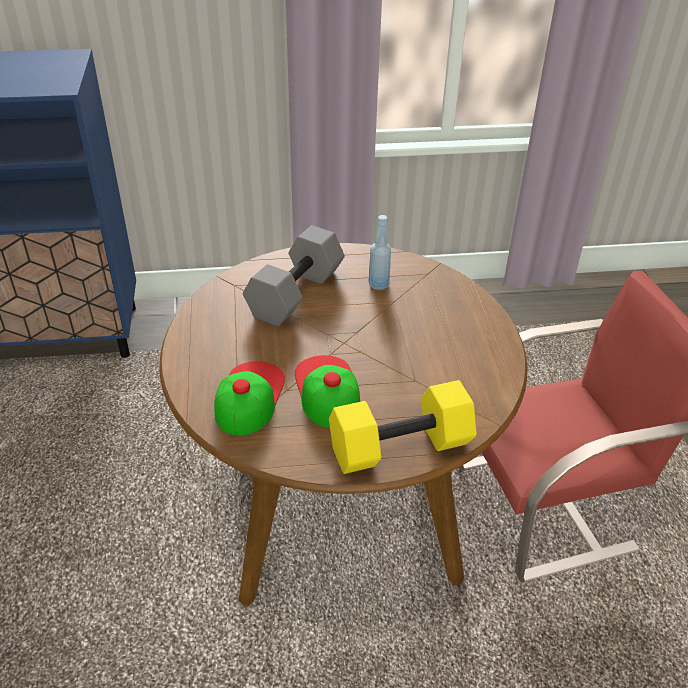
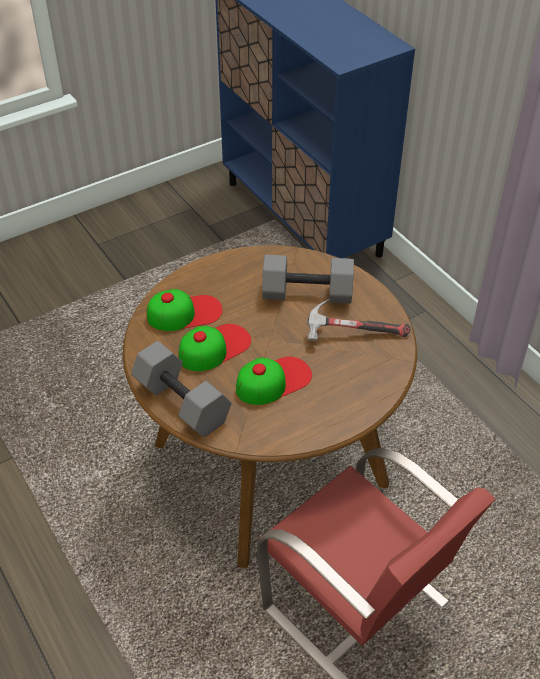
camera: 65 degrees right, 5 degrees up
yellow dumbbell [329,380,477,474] -> grey dumbbell [131,341,231,437]
blue bottle [368,215,391,290] -> hammer [307,299,410,341]
none -> cap [236,356,312,405]

